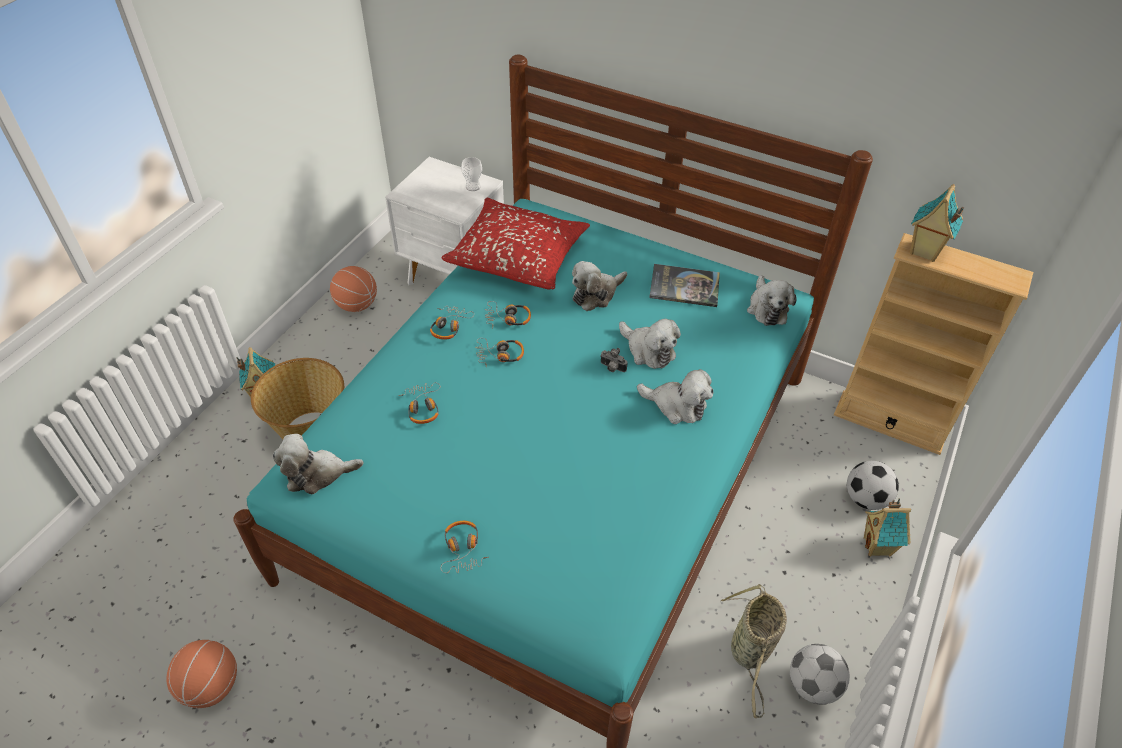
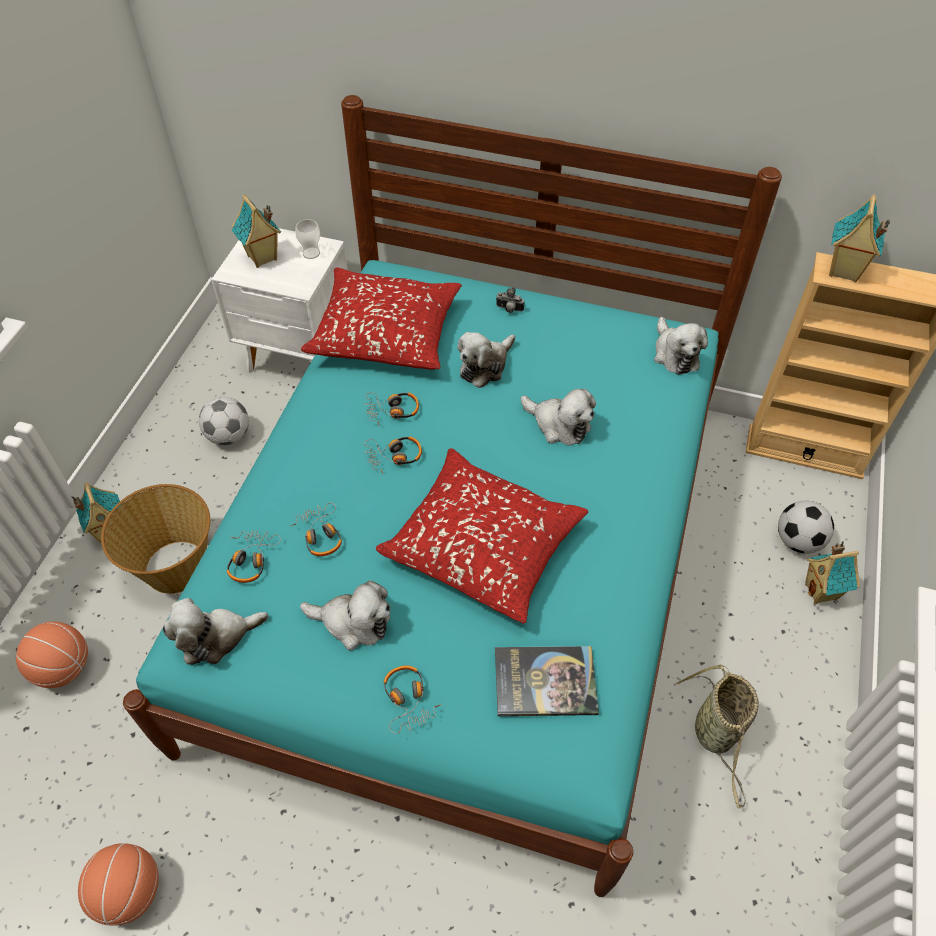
camera: 10 degrees left, 5 degrees up
basketball [330,266,377,312] -> basketball moved to [16,622,88,688]
headphones [430,306,474,340] -> headphones moved to [227,531,281,583]
camera [600,348,628,372] -> camera moved to [496,287,524,313]
plush toy [637,369,713,424] -> plush toy moved to [300,580,390,651]
book [649,264,720,307] -> book moved to [495,646,599,716]
football [790,644,850,705] -> football moved to [199,397,249,445]
none -> toy house [232,195,281,268]
none -> red pillow [376,448,588,623]

